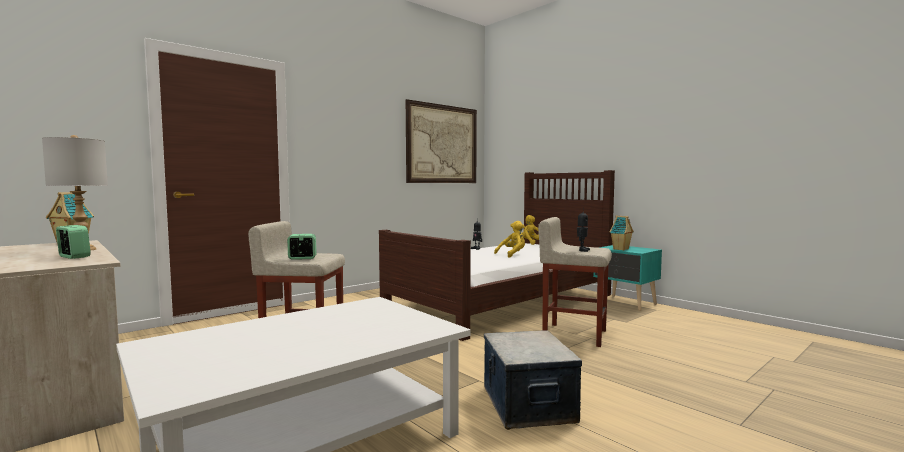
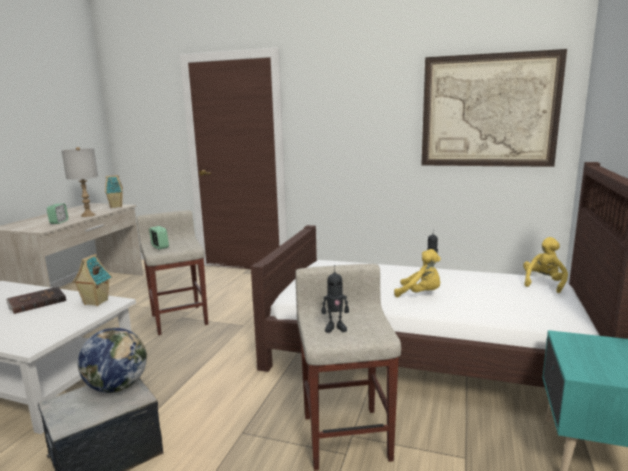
camera: 60 degrees right, 10 degrees up
toy house [610,216,634,250] -> toy house moved to [73,254,112,306]
none -> brown book [6,287,66,314]
none -> globe [78,328,147,393]

